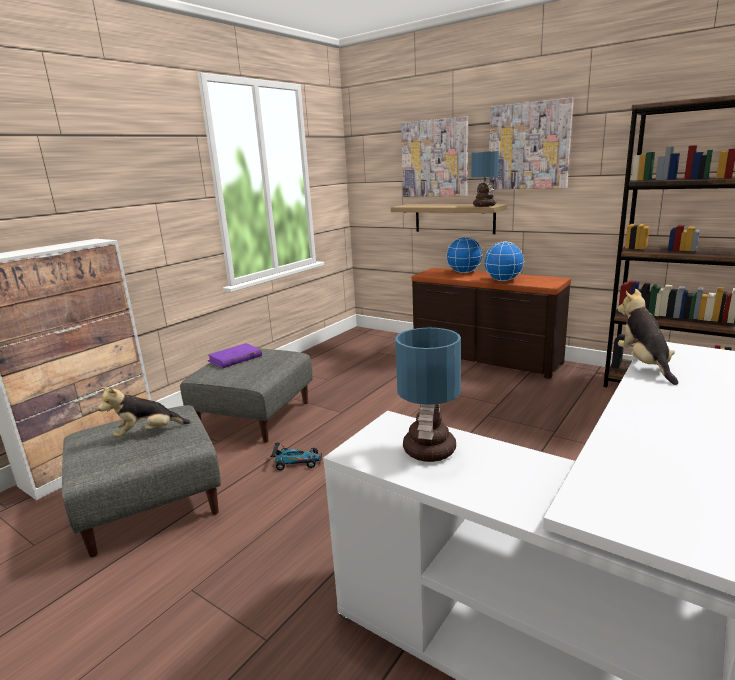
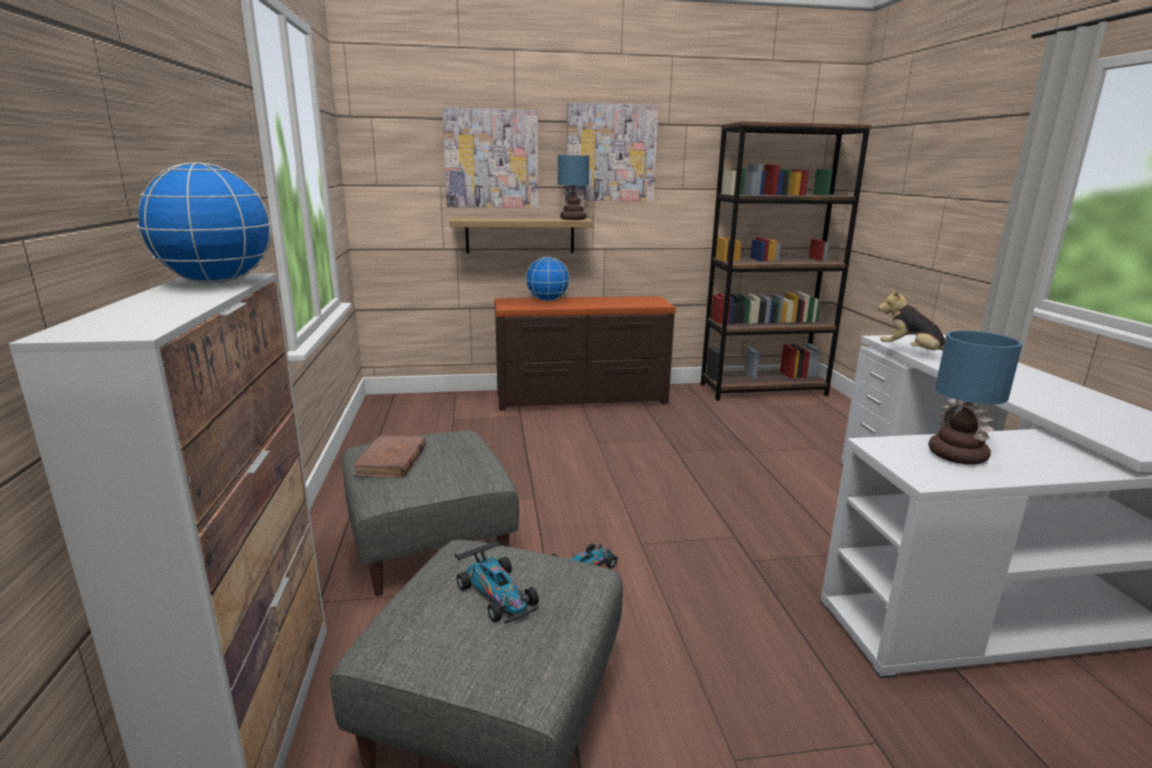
camera: 45 degrees left, 0 degrees up
plush toy [98,387,191,437] -> toy car [455,540,540,624]
purple book [208,343,262,368] -> brown book [352,435,426,478]
globe [484,241,524,281] -> globe moved to [136,162,271,284]

